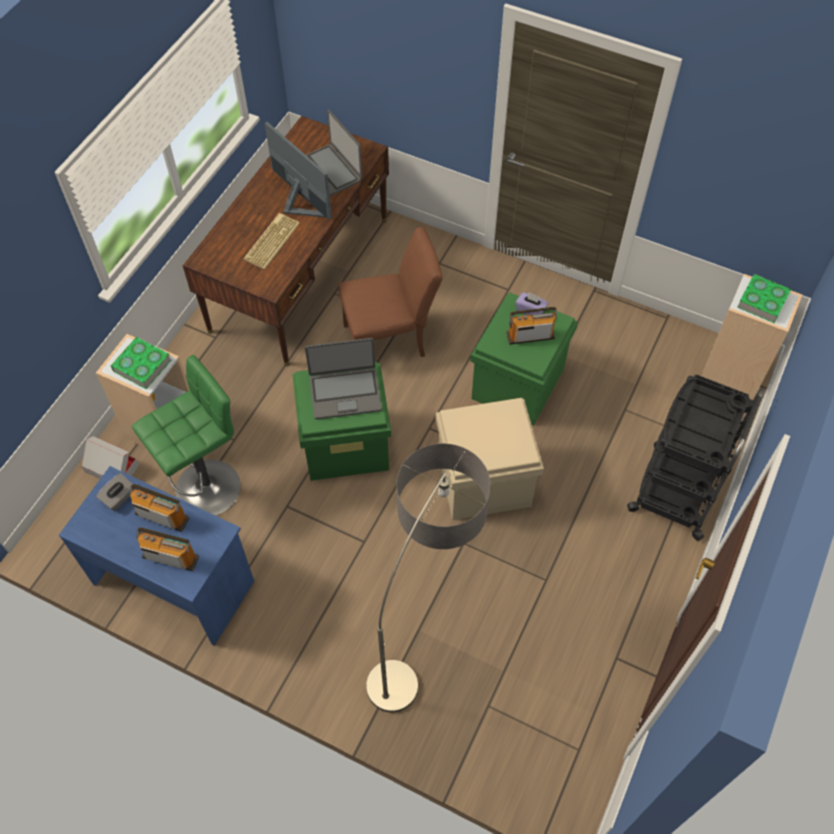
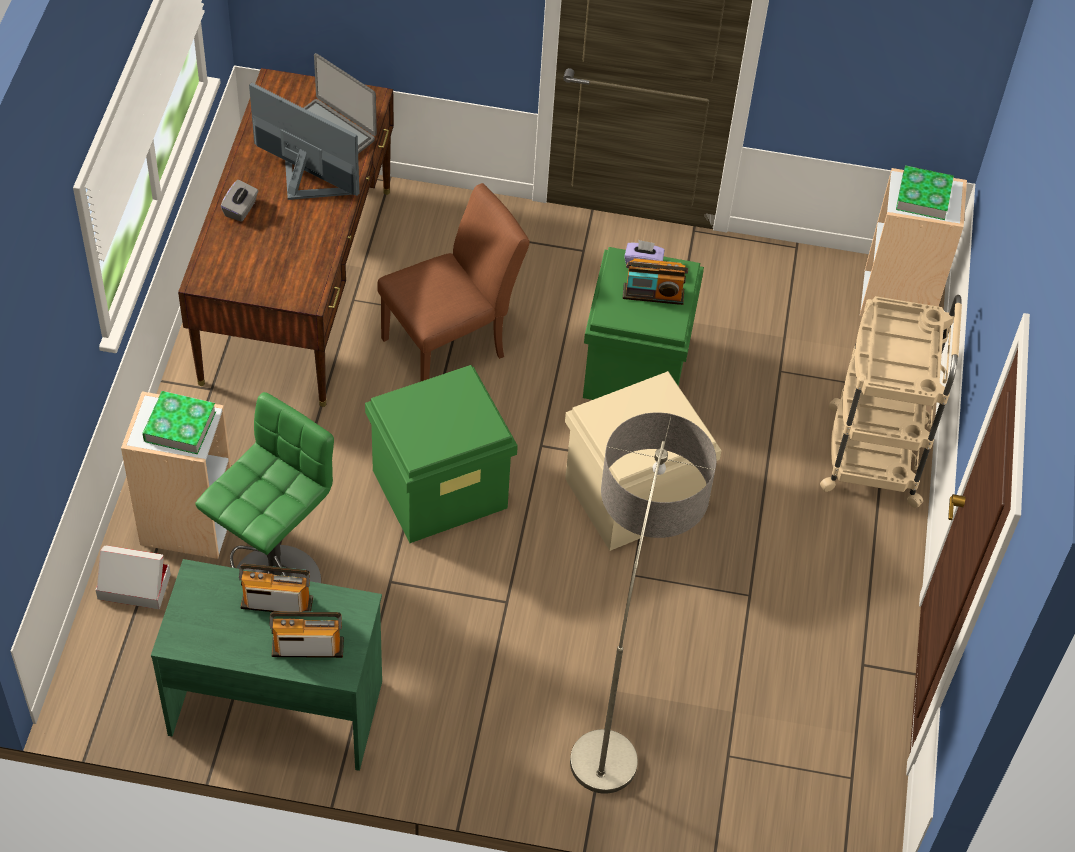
camera: 20 degrees left, 5 degrees down
blue desk [59,466,254,646] -> green desk [151,559,382,771]
grey tissue box [96,473,132,511] -> grey tissue box moved to [221,180,258,222]
keyboard [243,213,300,270] -> none
laptop [305,338,382,419] -> none
radio [506,307,557,345] -> radio turned 150 degrees counterclockwise [623,258,688,305]
black cart [627,375,763,541] -> beige cart [820,295,962,508]

